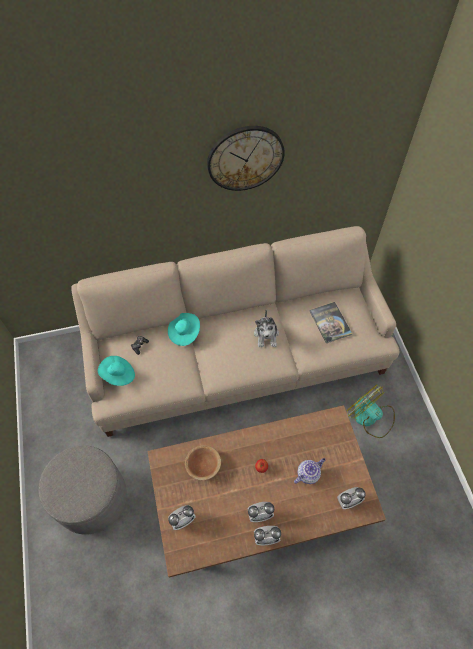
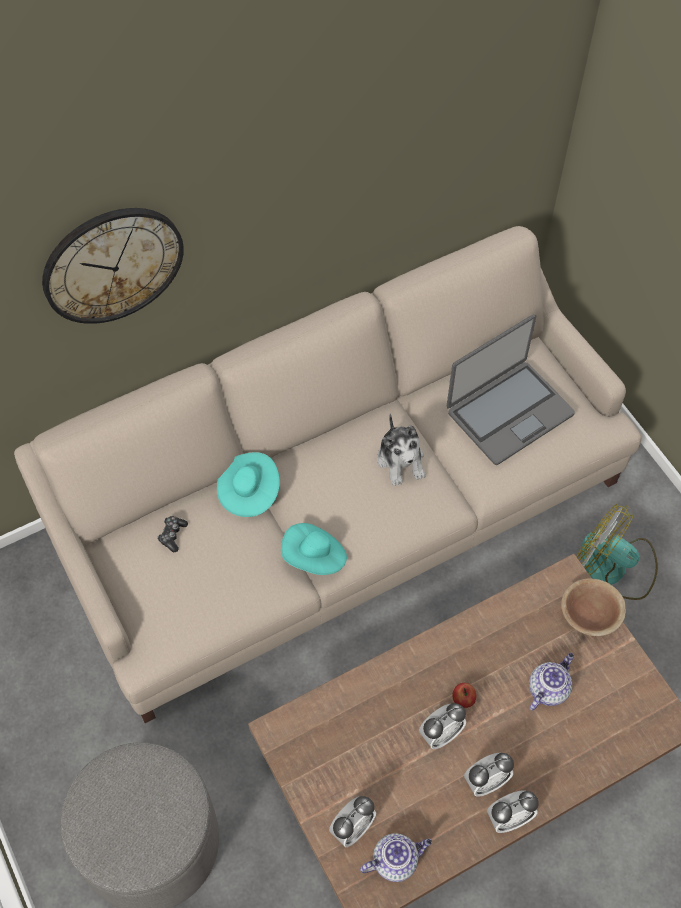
camera: 15 degrees left, 0 degrees up
turquoise hat [98,356,135,386] -> turquoise hat moved to [281,523,347,575]
brown bowl [185,445,221,480] -> brown bowl moved to [561,578,626,636]
wall clock [207,126,285,191] -> wall clock moved to [42,208,184,324]
book [309,302,352,343] -> laptop [447,314,575,465]
alarm clock [337,487,366,509] -> alarm clock moved to [419,703,466,749]
none -> teapot [360,833,432,882]

